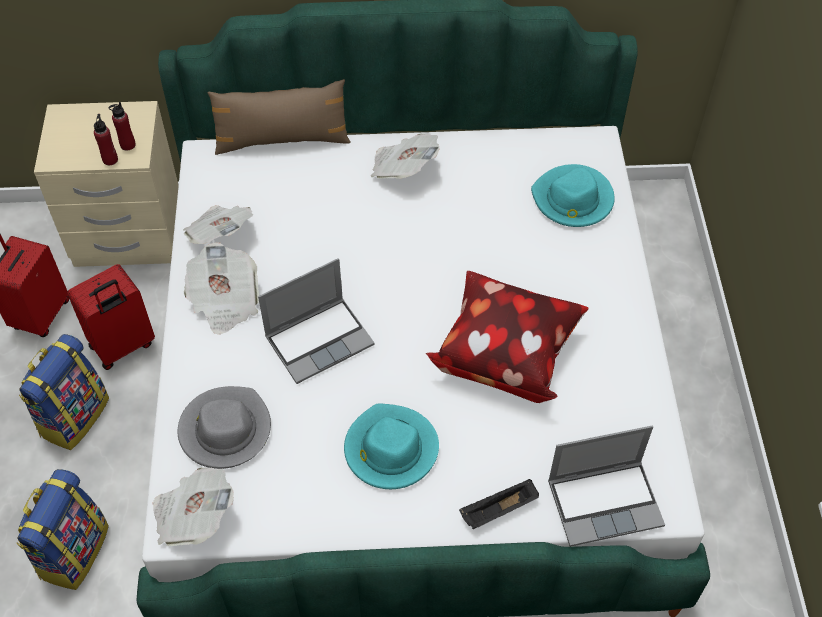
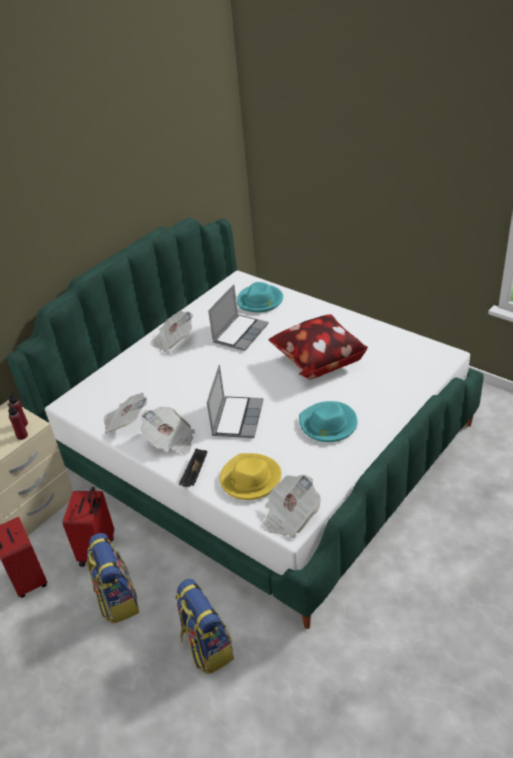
camera: 45 degrees left, 15 degrees down
grey hat [178,386,271,469] -> yellow hat [220,453,281,500]
brown pillow [208,79,351,155] -> none
black tray [459,479,539,529] -> black tray moved to [179,448,207,487]
laptop [548,426,665,547] -> laptop moved to [208,285,269,351]

